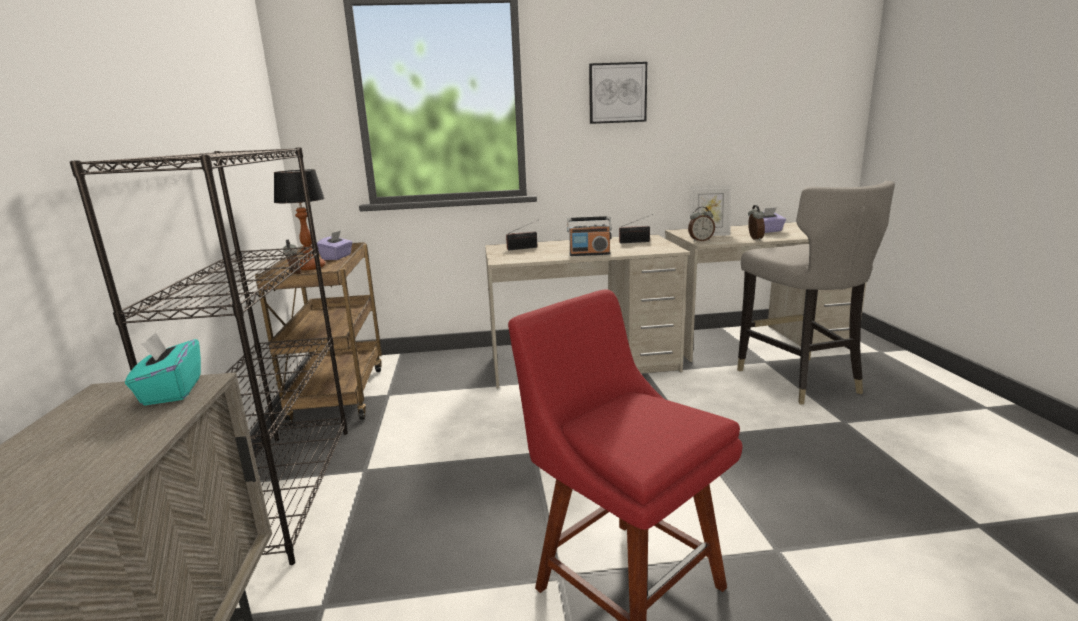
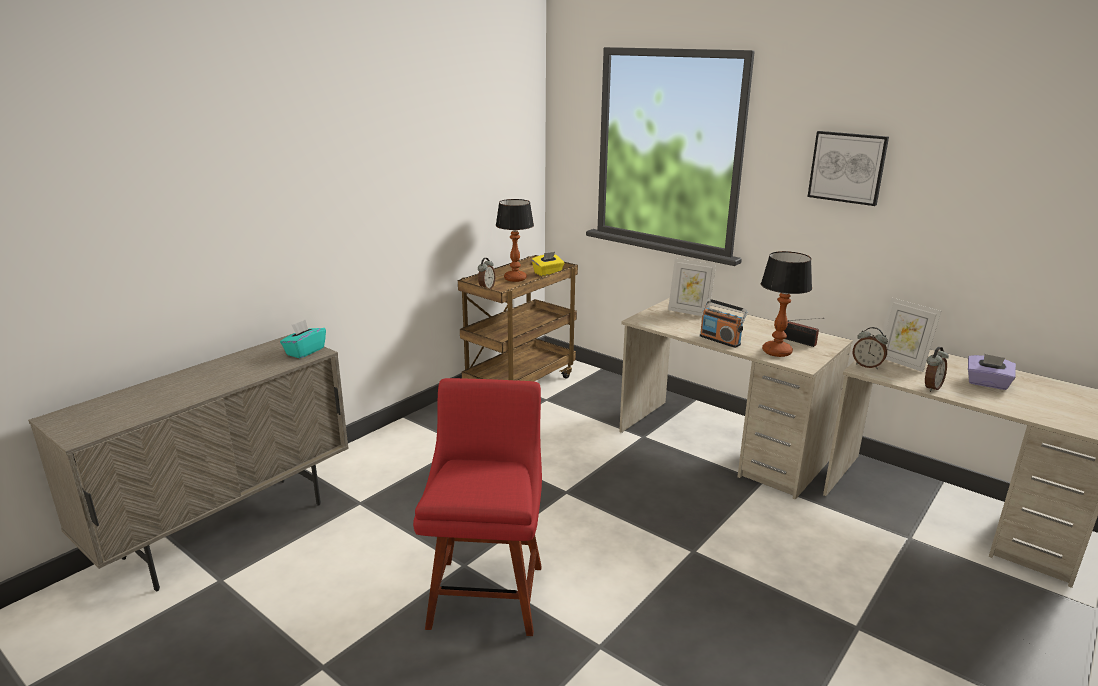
camera: 45 degrees right, 5 degrees up
black bookcase [70,147,348,565] -> none
purple tissue box [317,231,353,260] -> yellow tissue box [532,252,564,276]
radio [506,220,538,250] -> picture frame [668,258,716,316]
grey stool [737,181,895,405] -> none
none -> table lamp [761,251,812,357]

